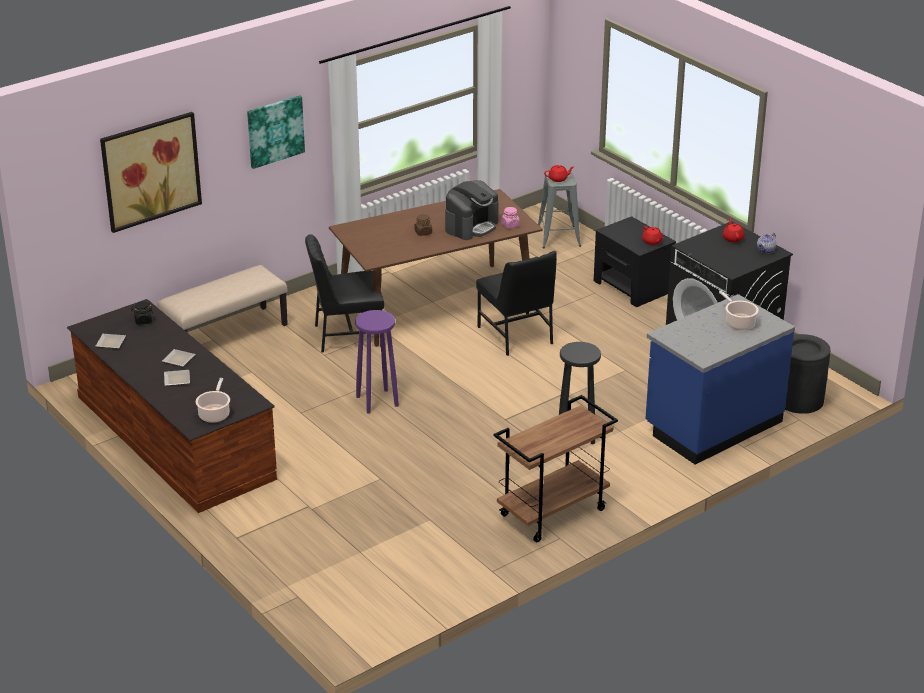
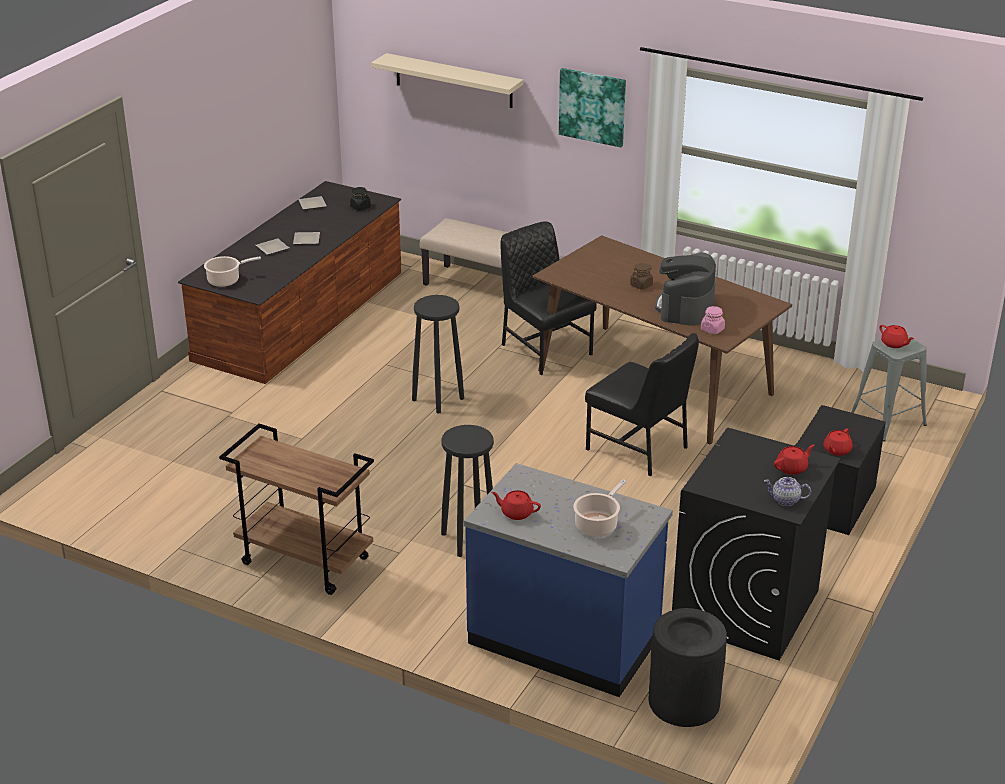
camera: 65 degrees right, 0 degrees up
picture [100,112,202,233] -> beige shelf [371,53,523,108]
purple stool [355,310,399,414] -> black stool [412,295,464,414]
coffee machine [445,180,499,240] -> coffee machine turned 90 degrees clockwise [655,252,716,326]
black chair [476,251,557,356] -> black chair turned 90 degrees counterclockwise [585,333,699,476]
none -> red teapot [491,490,541,520]

